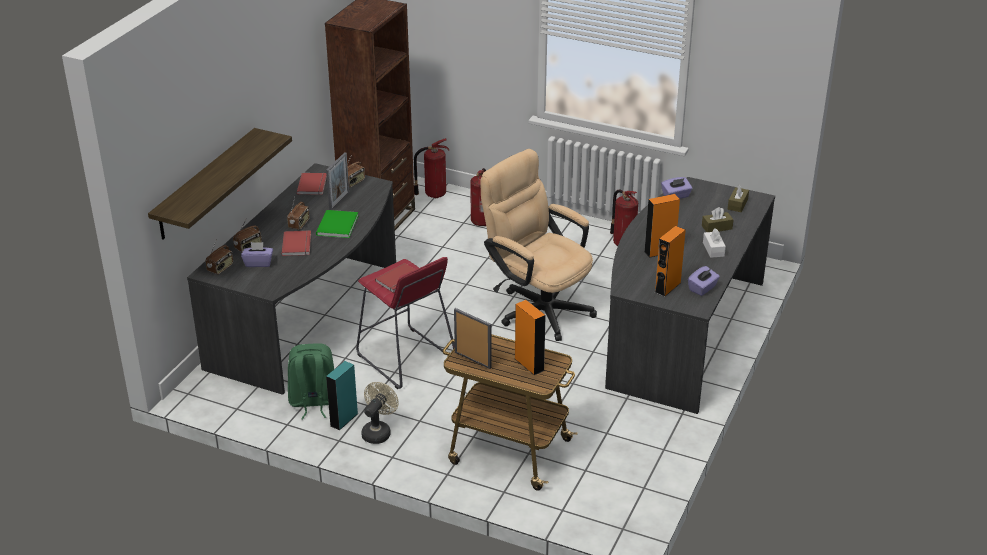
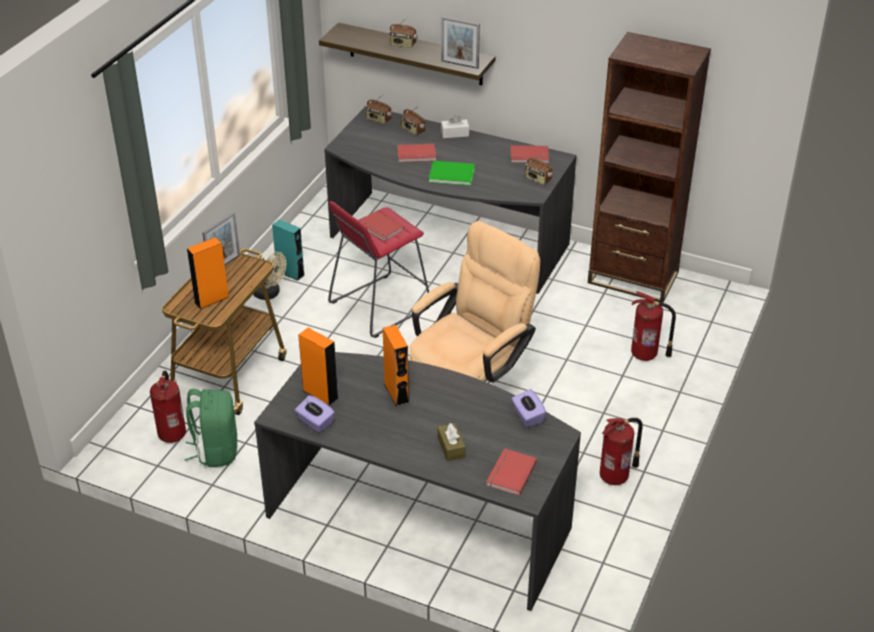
camera: 90 degrees right, 5 degrees up
purple tissue box [241,242,273,267] -> none
radio [287,197,310,230] -> radio moved to [389,19,417,48]
green backpack [288,343,334,419] -> green backpack moved to [184,389,237,467]
picture frame [326,152,349,210] -> picture frame moved to [441,16,480,69]
fire extinguisher [414,138,449,198] -> fire extinguisher moved to [150,371,186,443]
white tissue box [703,228,726,258] -> white tissue box moved to [441,115,469,138]
brown tissue box [728,185,749,212] -> red book [486,448,537,495]

